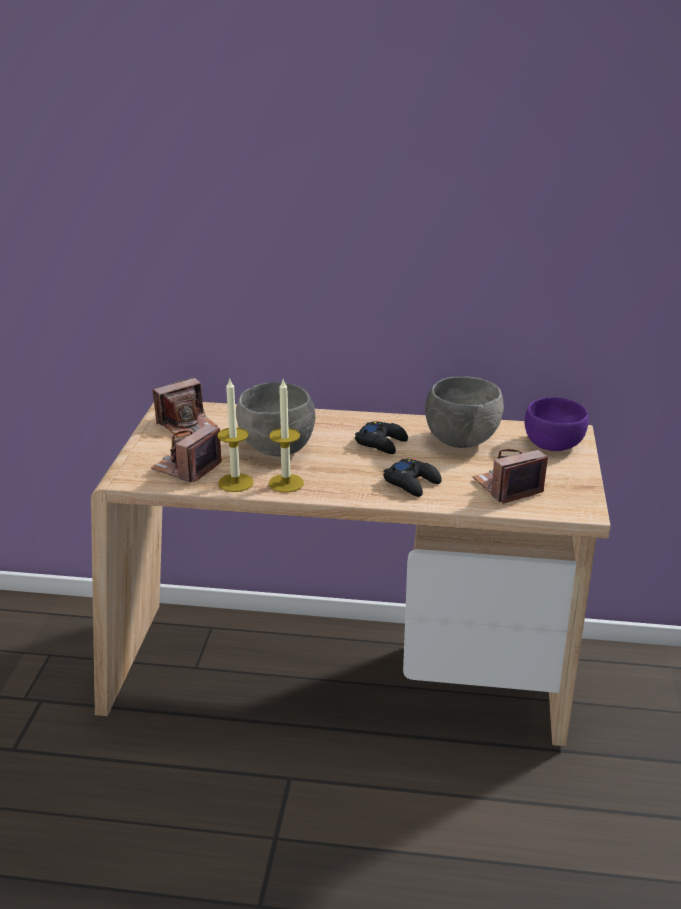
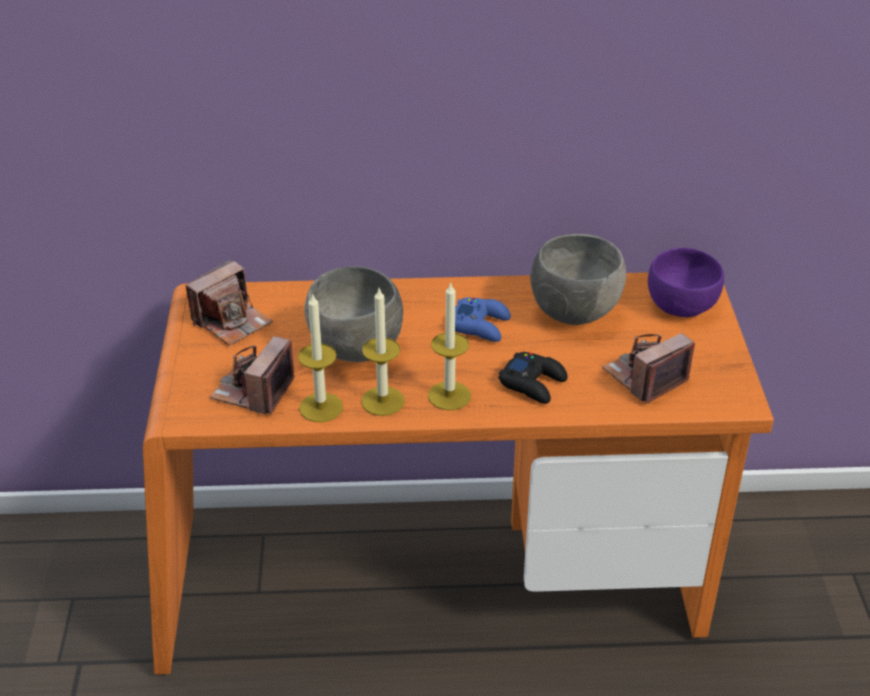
camera: 10 degrees left, 10 degrees up
beige desk [91,402,610,746] -> orange desk [143,272,774,675]
black game controller [355,421,408,454] -> blue game controller [455,297,511,342]
none -> candle [428,282,471,410]

